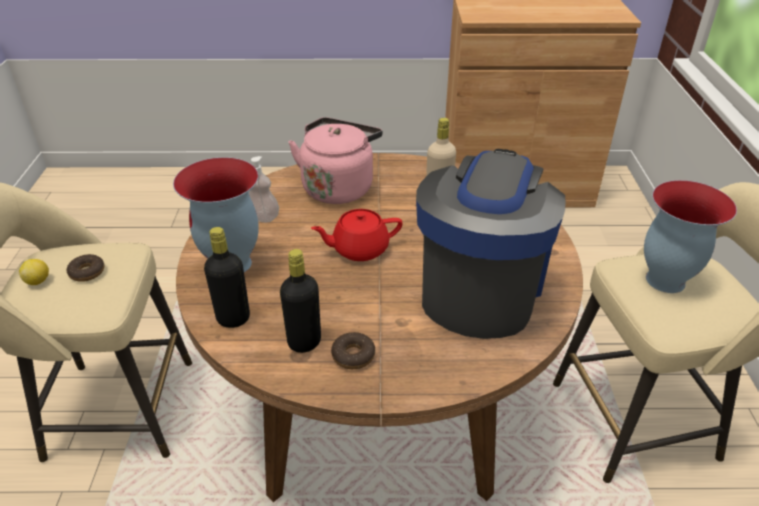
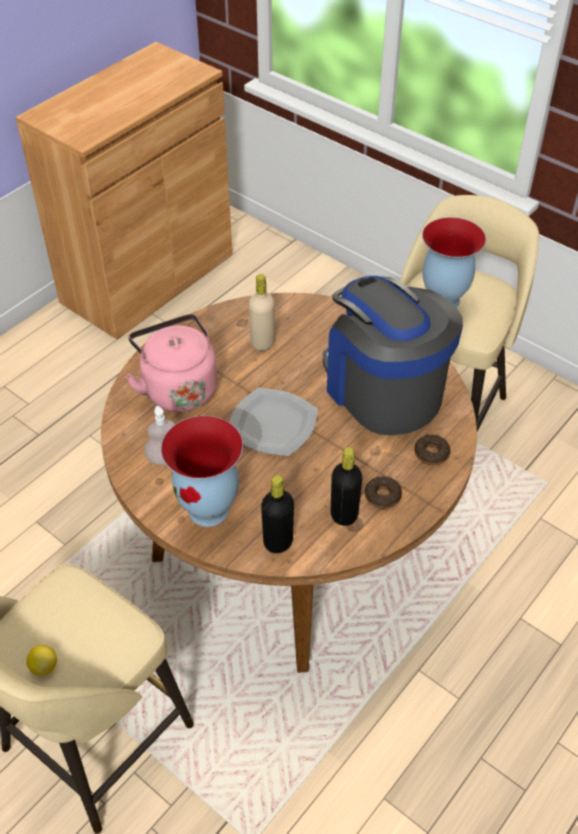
camera: 50 degrees left, 10 degrees up
donut [67,254,104,282] -> donut moved to [414,434,450,465]
red teapot [311,209,403,261] -> plate [229,388,318,456]

